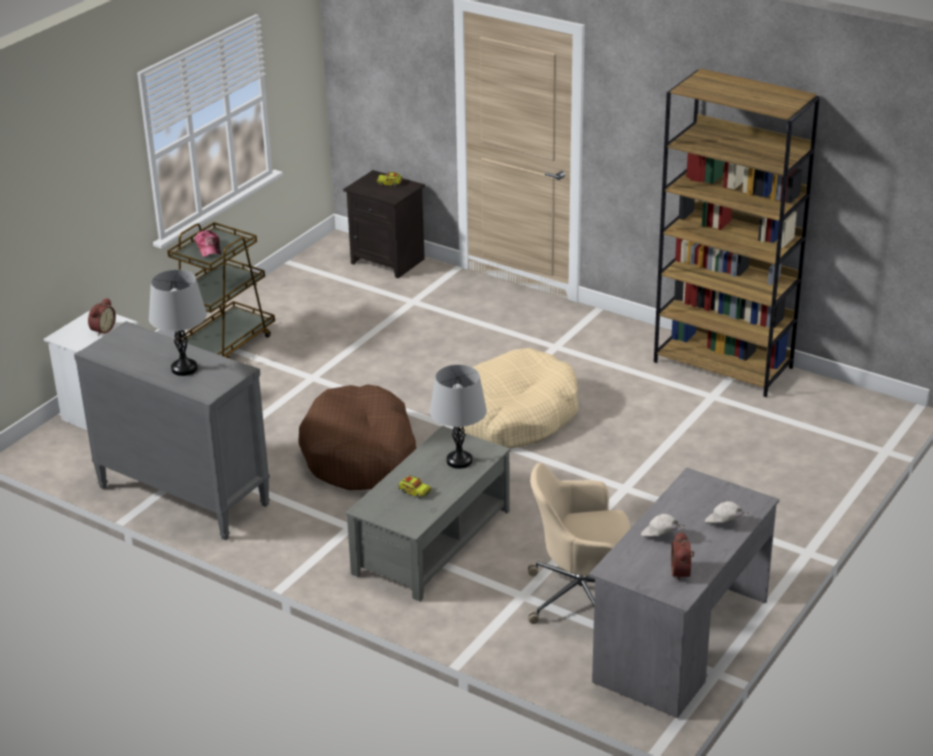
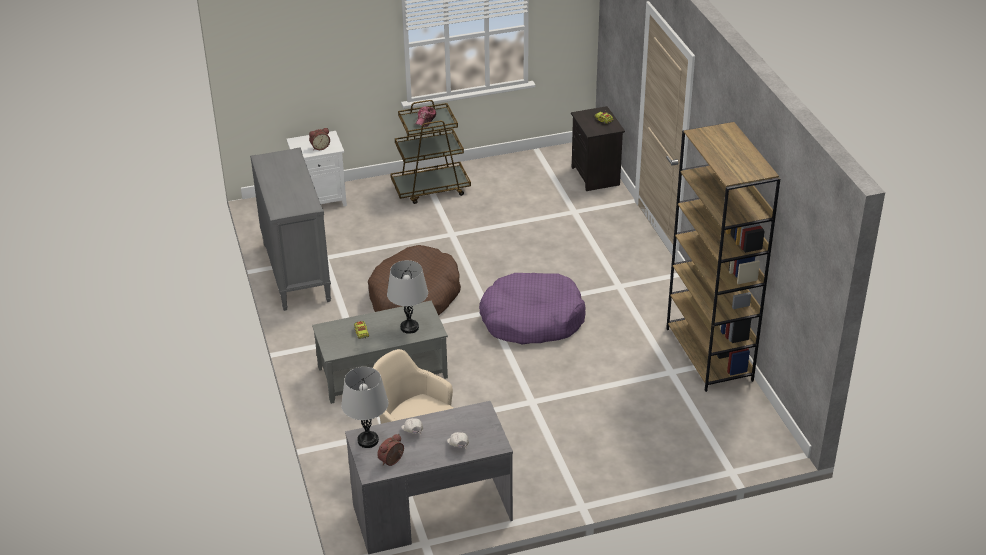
camera: 40 degrees right, 5 degrees up
grey table lamp [149,270,207,376] -> grey table lamp moved to [341,367,389,448]
beige dog bed [460,348,579,449] -> purple dog bed [479,273,586,345]

